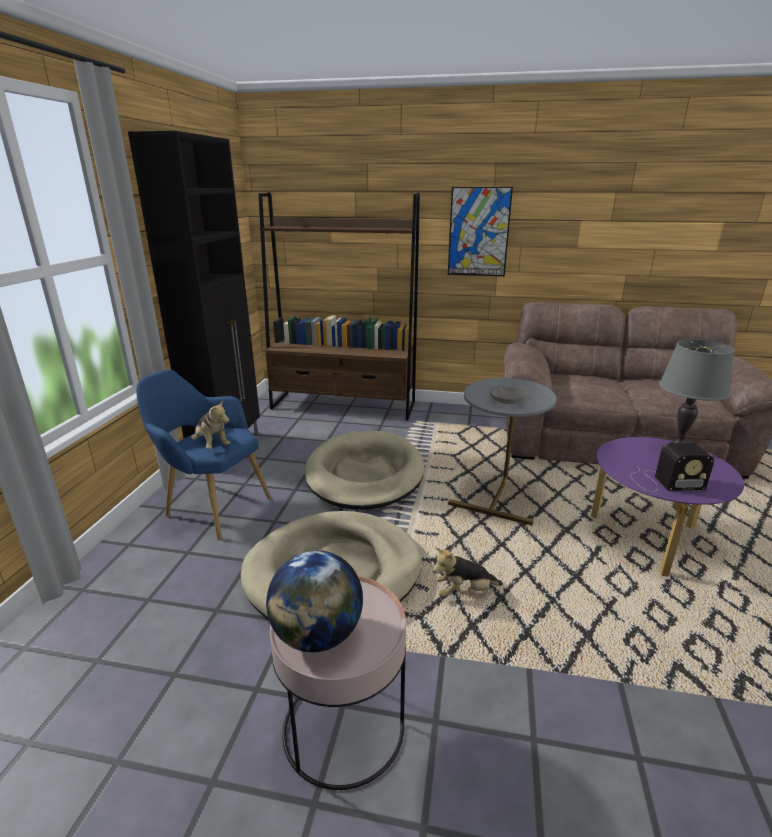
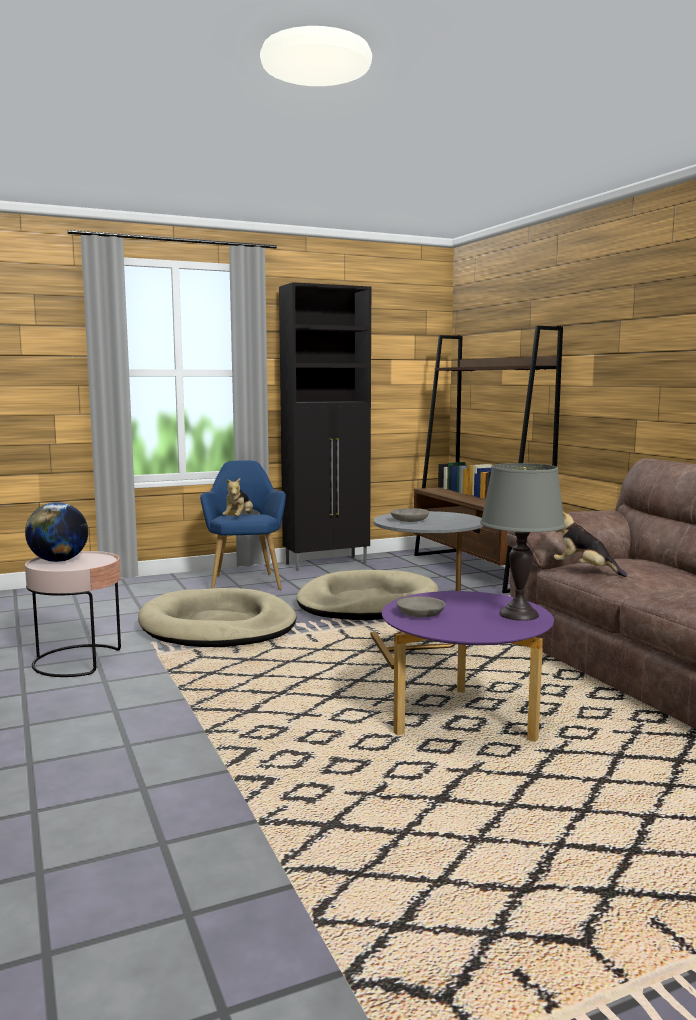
camera: 55 degrees right, 15 degrees down
plush toy [433,548,503,597] -> plush toy moved to [554,511,627,577]
picture [448,187,513,276] -> none
radio [630,442,714,492] -> grey bowl [397,596,446,617]

